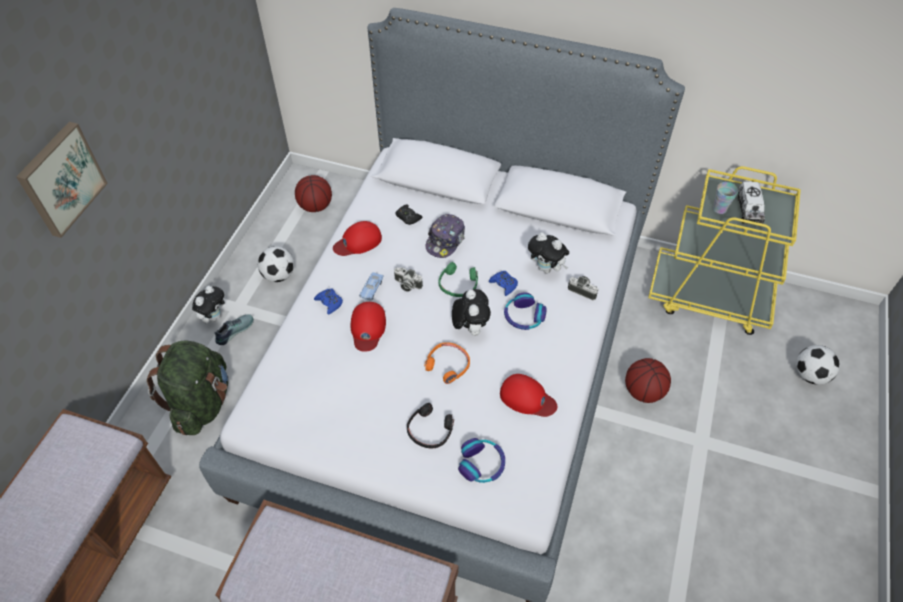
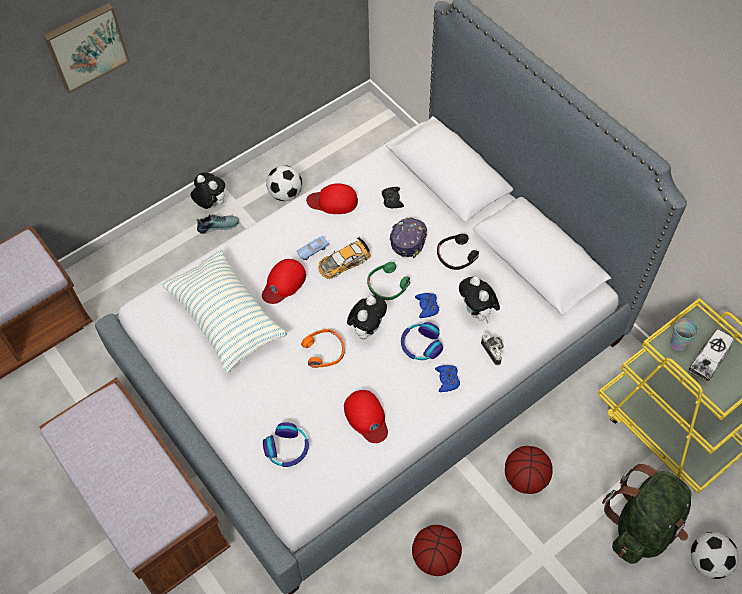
camera: 35 degrees right, 5 degrees up
green backpack [147,341,228,435] -> green backpack moved to [602,464,691,564]
plush toy [192,286,225,323] -> plush toy turned 120 degrees counterclockwise [191,173,225,209]
basketball [295,175,332,212] -> basketball moved to [412,525,462,576]
blue game controller [314,289,343,315] -> blue game controller moved to [435,365,460,392]
camera [394,267,423,292] -> toy car [318,237,371,279]
black headphones [407,403,454,448] -> black headphones moved to [437,234,479,270]
cap [426,214,465,258] -> cap turned 135 degrees clockwise [390,217,427,258]
none -> pillow [161,249,287,373]

